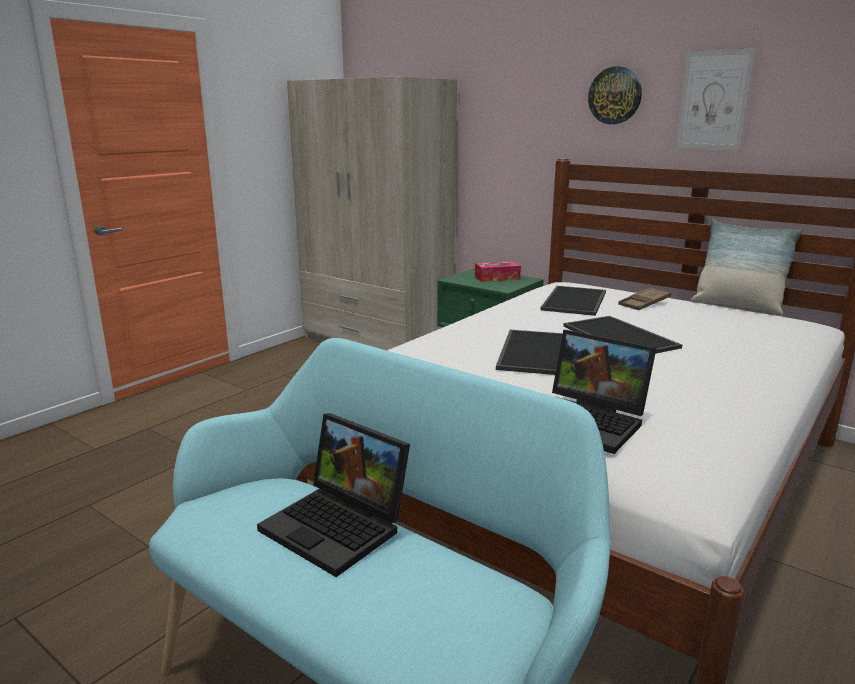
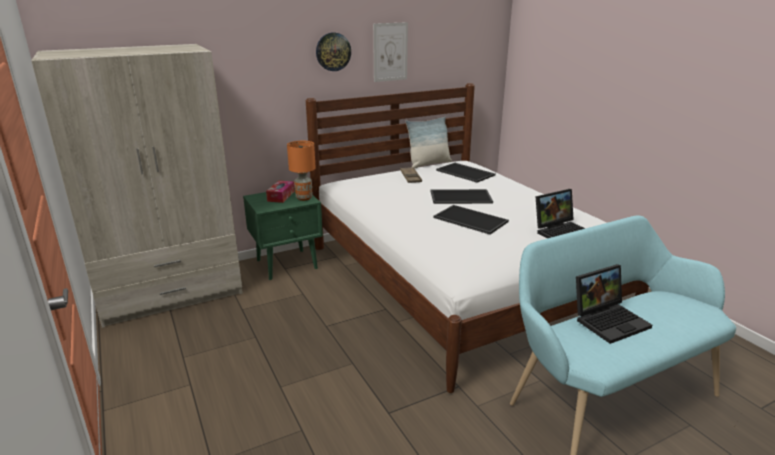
camera: 65 degrees left, 5 degrees up
tray [540,286,606,316] -> tray moved to [436,163,496,183]
none -> orange table lamp [287,141,316,201]

